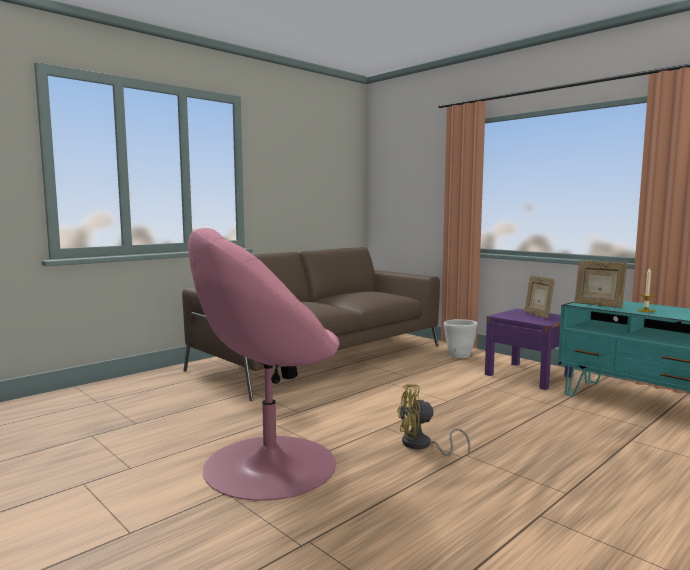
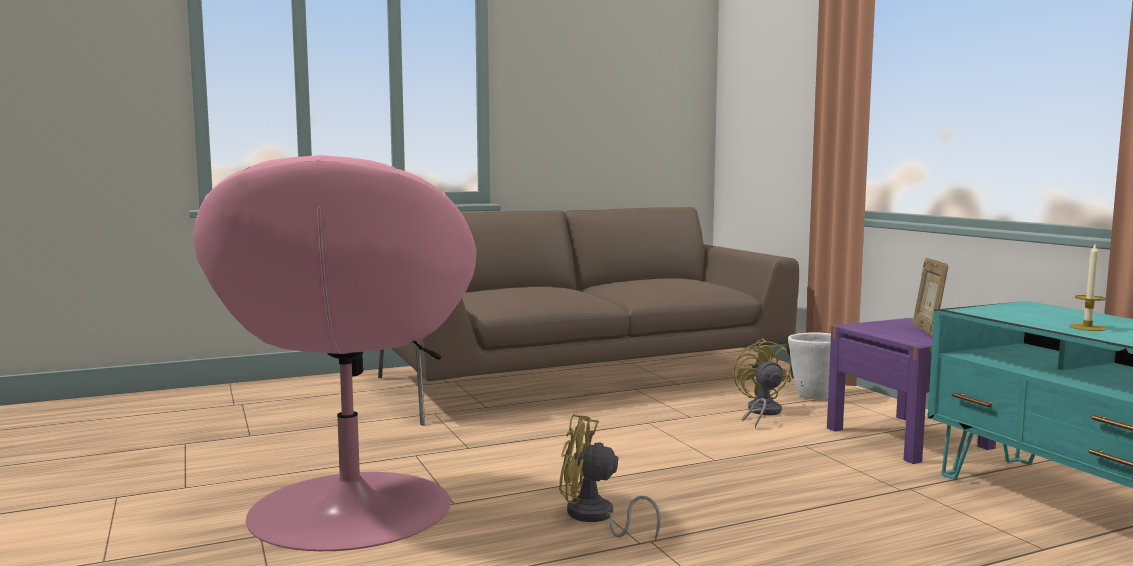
camera: 20 degrees right, 0 degrees up
pink armchair [188,228,339,501] -> pink armchair turned 90 degrees counterclockwise [193,155,476,551]
picture frame [574,260,628,308] -> none
none -> yellow fan [733,338,791,428]

